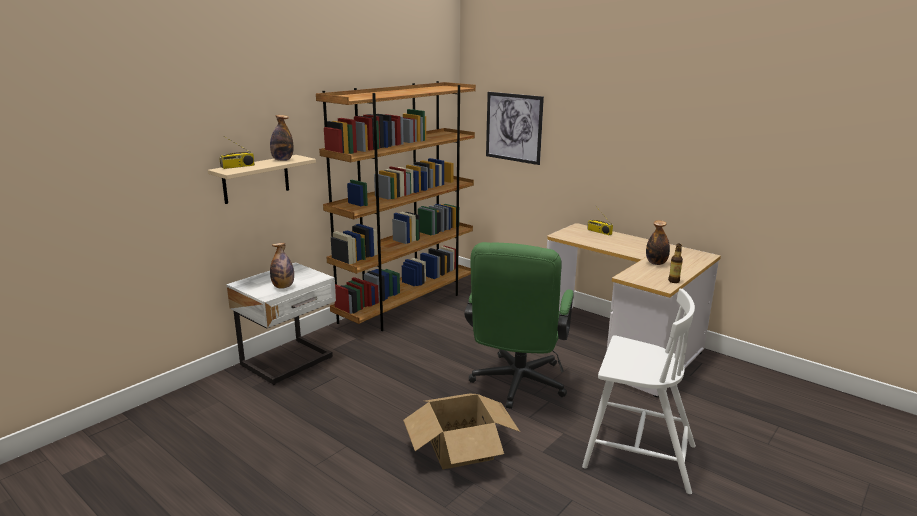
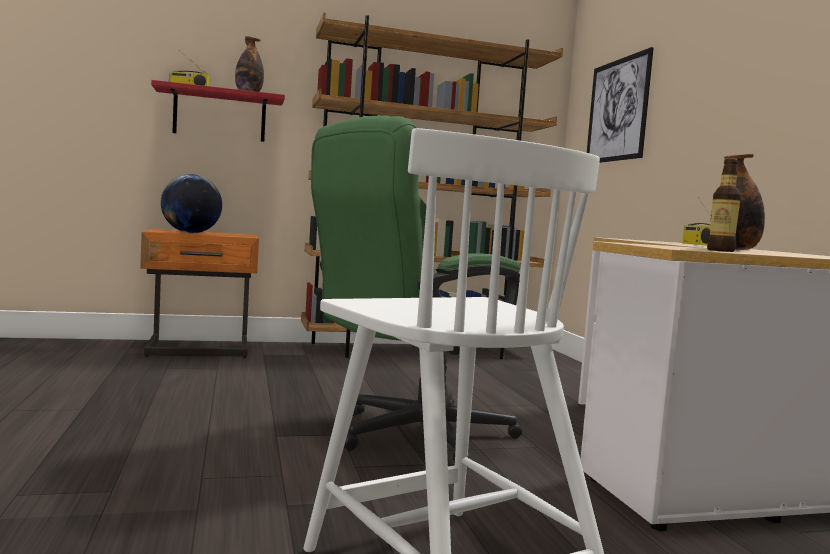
camera: 35 degrees right, 15 degrees down
beige shelf [208,155,316,204] -> red shelf [151,80,285,142]
white nightstand [226,262,336,385] -> orange nightstand [140,229,259,358]
bottle [270,243,294,289] -> globe [161,174,222,233]
cardboard box [403,394,520,469] -> none

